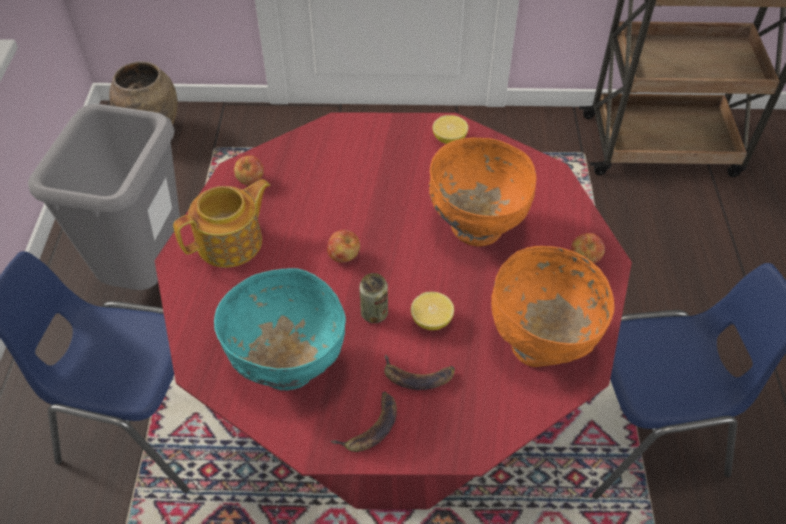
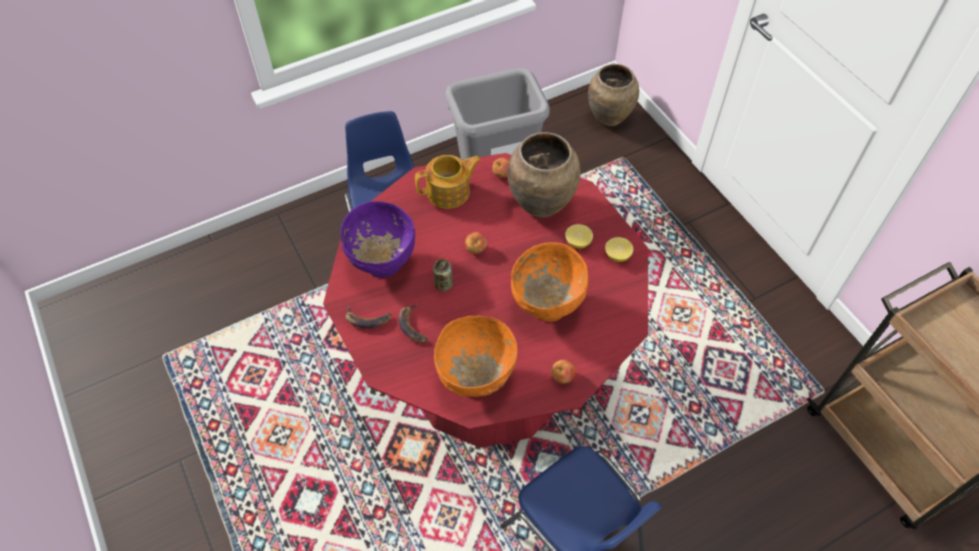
camera: 60 degrees right, 5 degrees up
teapot [173,179,270,268] -> teapot turned 45 degrees counterclockwise [415,155,481,209]
turquoise bowl [214,268,346,390] -> purple bowl [341,201,415,278]
lemon [411,292,454,330] -> lemon moved to [565,224,593,249]
none -> brown vase [507,132,580,218]

